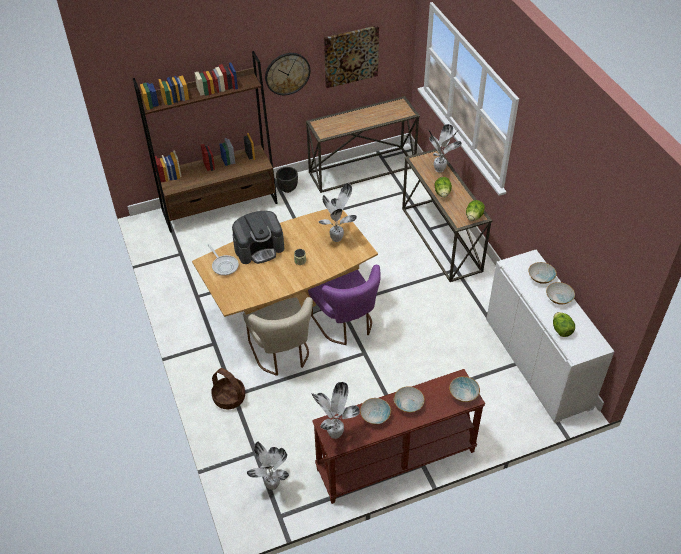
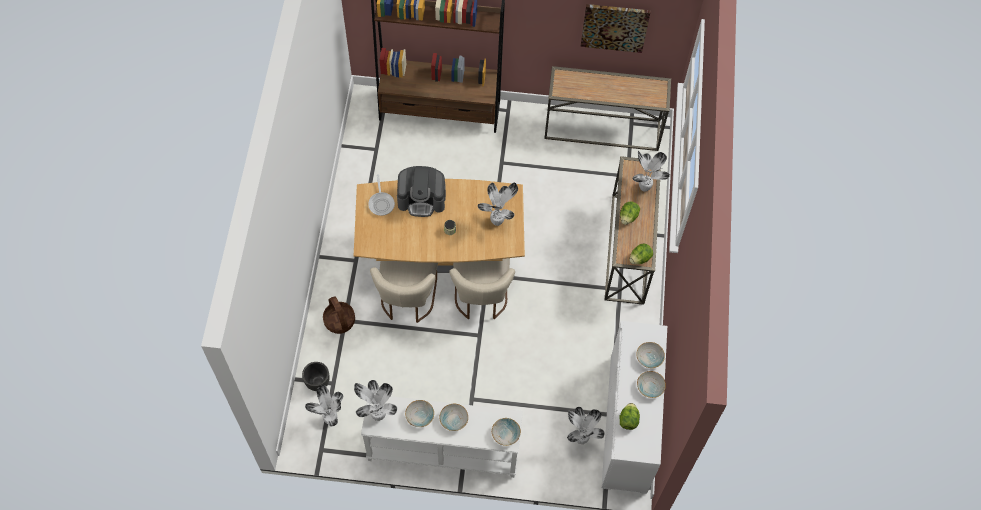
camera: 25 degrees right, 15 degrees up
wall clock [265,53,310,95] -> none
black planter [276,167,298,193] -> black planter moved to [302,362,330,391]
purple chair [308,265,381,345] -> beige chair [449,258,515,319]
brown console table [312,369,485,504] -> white console table [361,396,523,478]
none -> potted plant [567,407,605,444]

